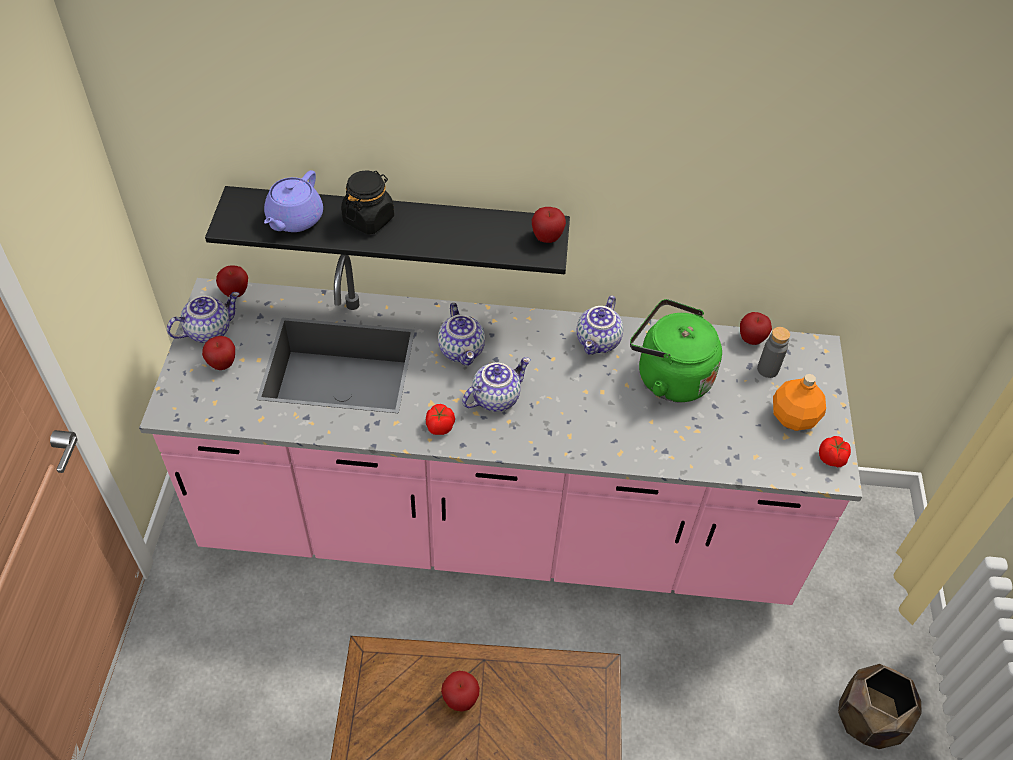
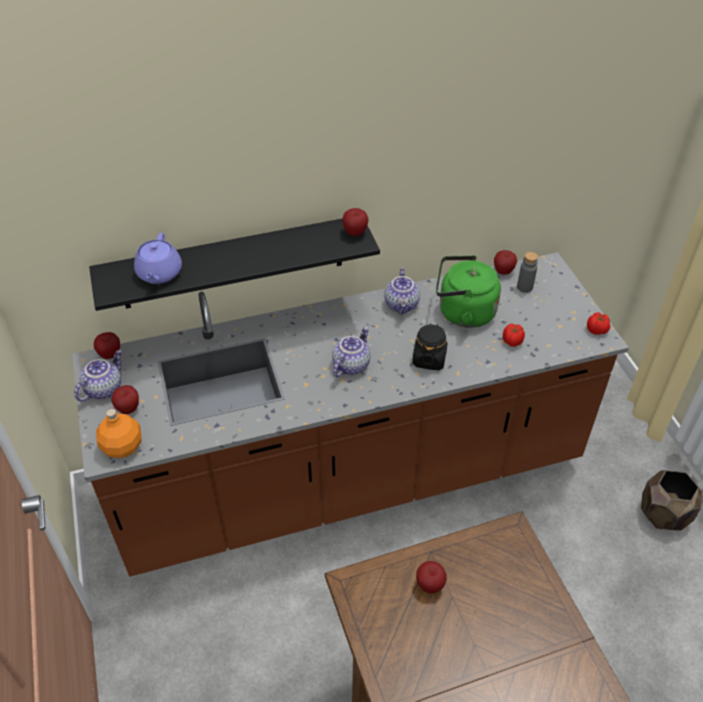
camera: 20 degrees left, 5 degrees down
pink counter [139,255,862,605] -> brown counter [72,252,629,577]
black jar [341,171,394,234] -> black jar moved to [412,323,447,370]
tomato [426,404,455,435] -> tomato moved to [503,324,525,347]
teapot [438,303,485,366] -> none
orange bottle [773,374,826,431] -> orange bottle moved to [96,409,142,458]

